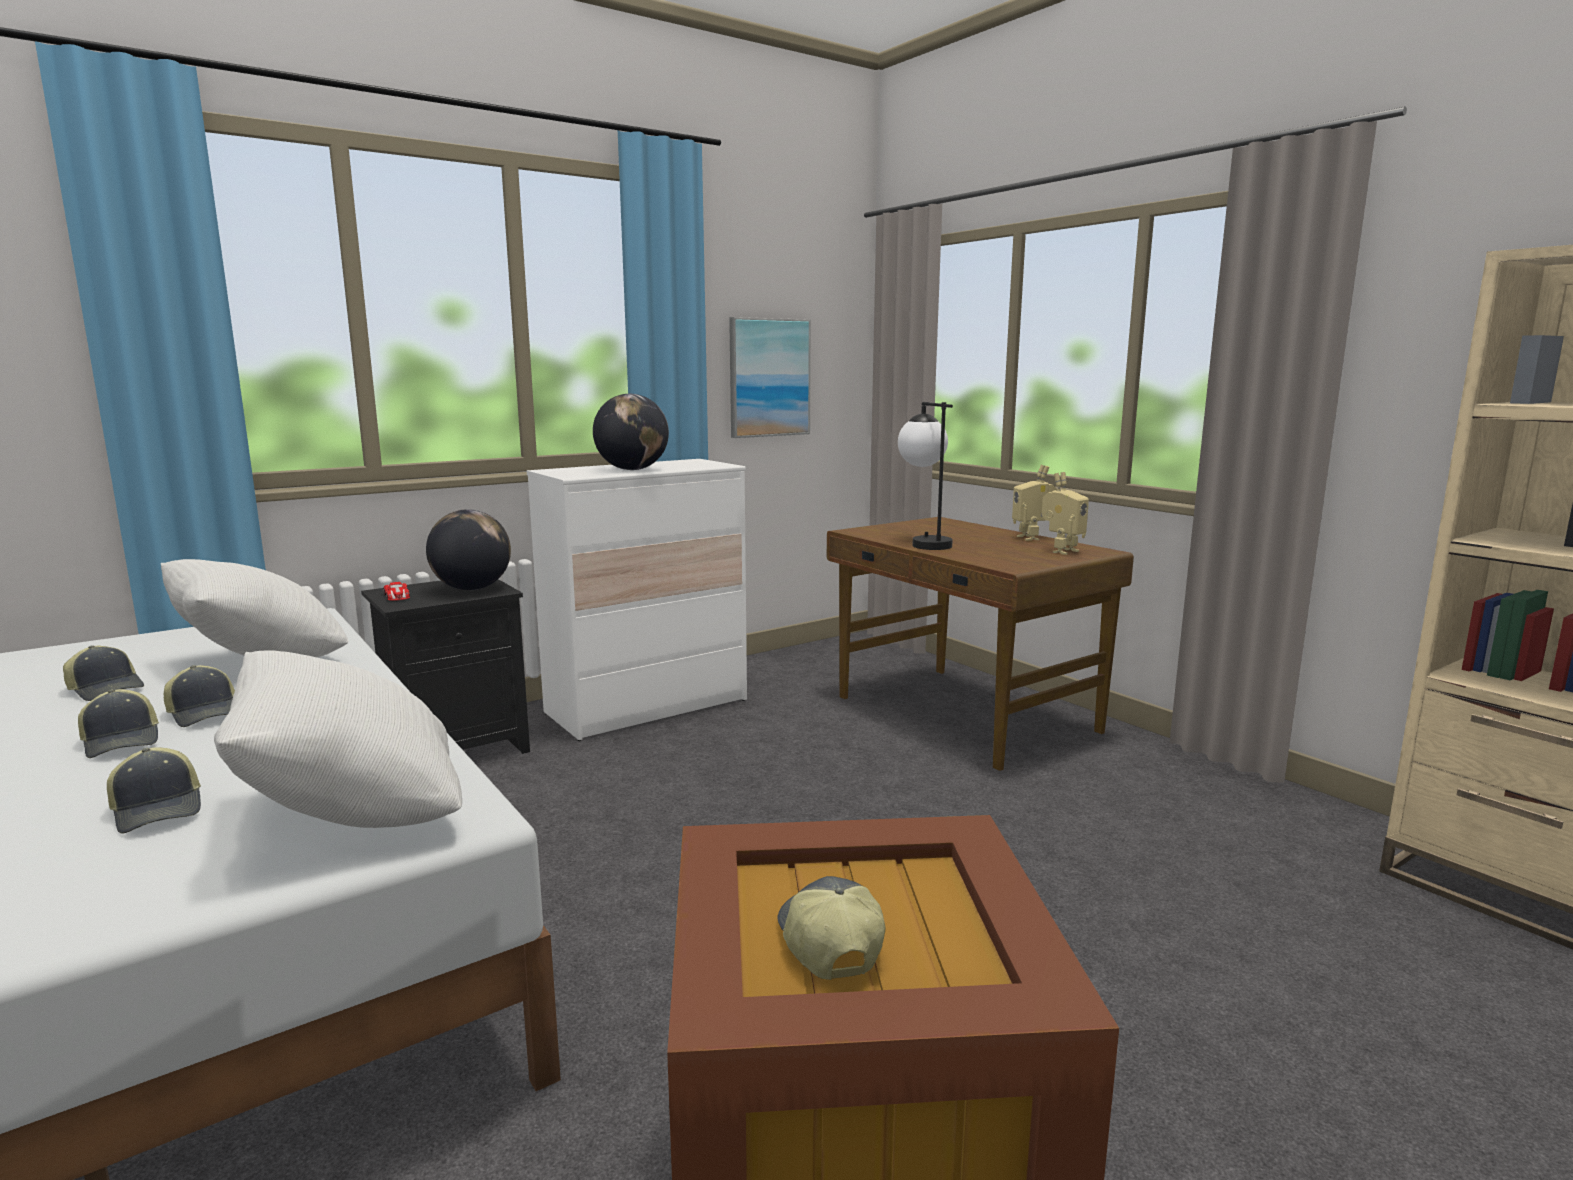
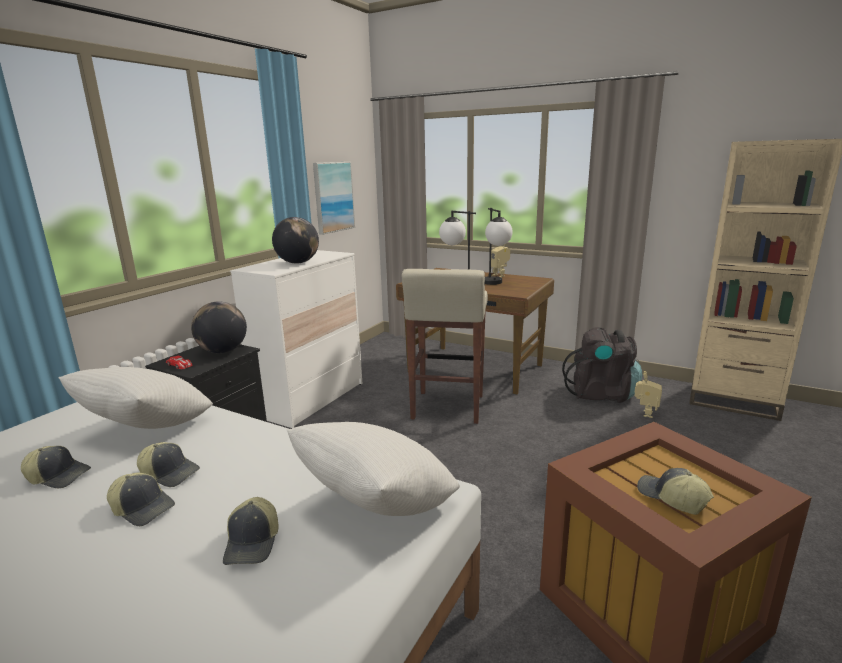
camera: 25 degrees left, 5 degrees up
cap [107,747,201,834] -> cap turned 60 degrees clockwise [223,497,279,565]
toy robot [1042,472,1089,555] -> toy robot moved to [635,371,662,418]
none -> beige stool [402,269,488,424]
none -> table lamp [485,208,513,285]
none -> black backpack [562,327,642,403]

